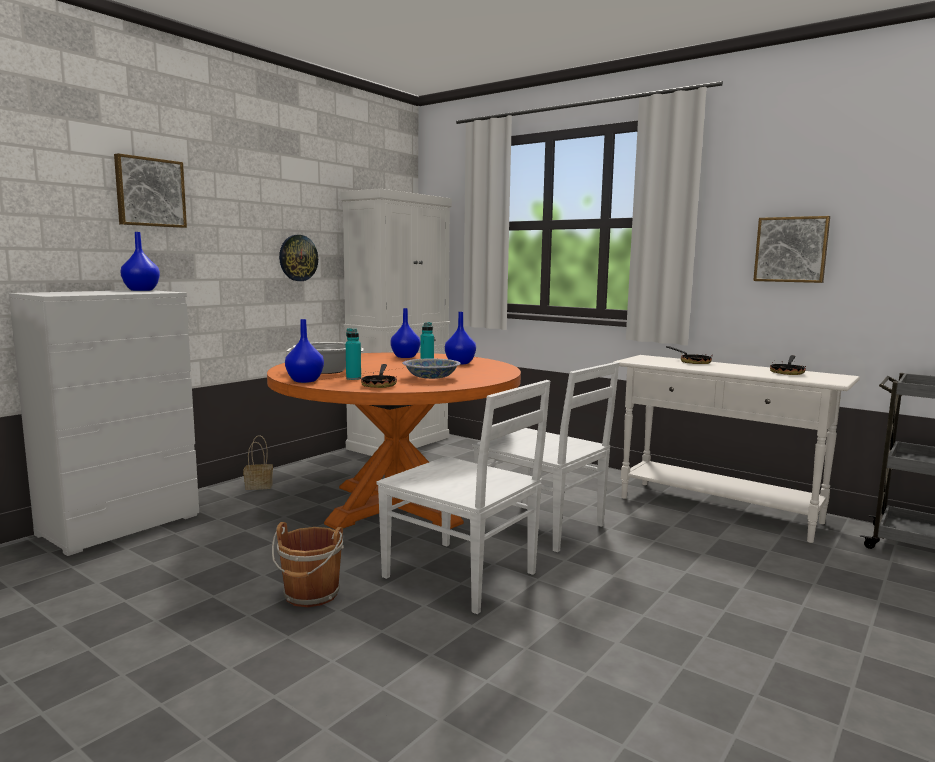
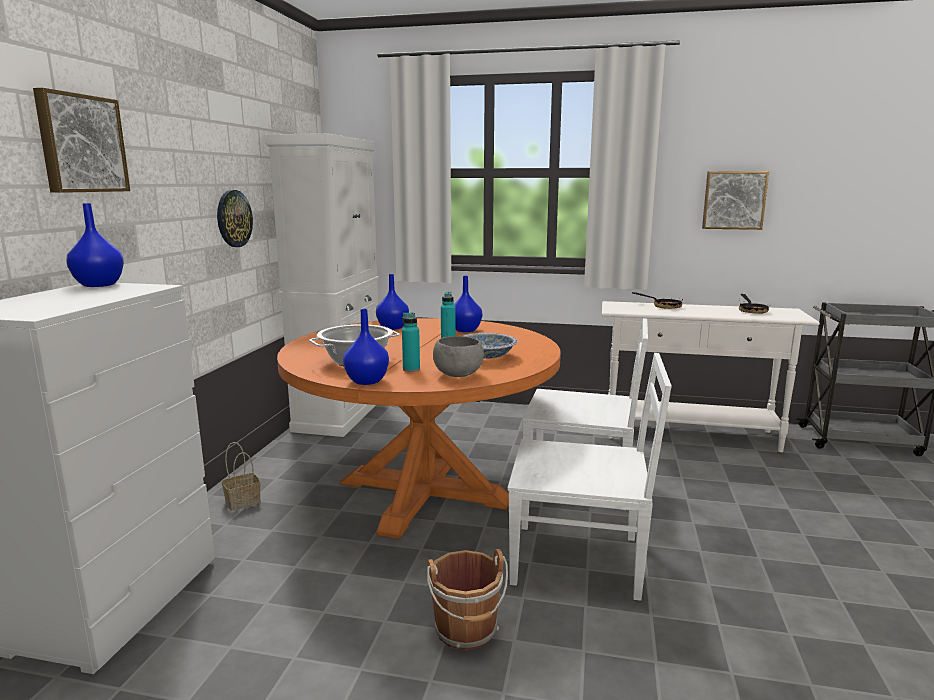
camera: 25 degrees left, 5 degrees up
frying pan [361,364,397,388] -> grey bowl [433,336,484,377]

